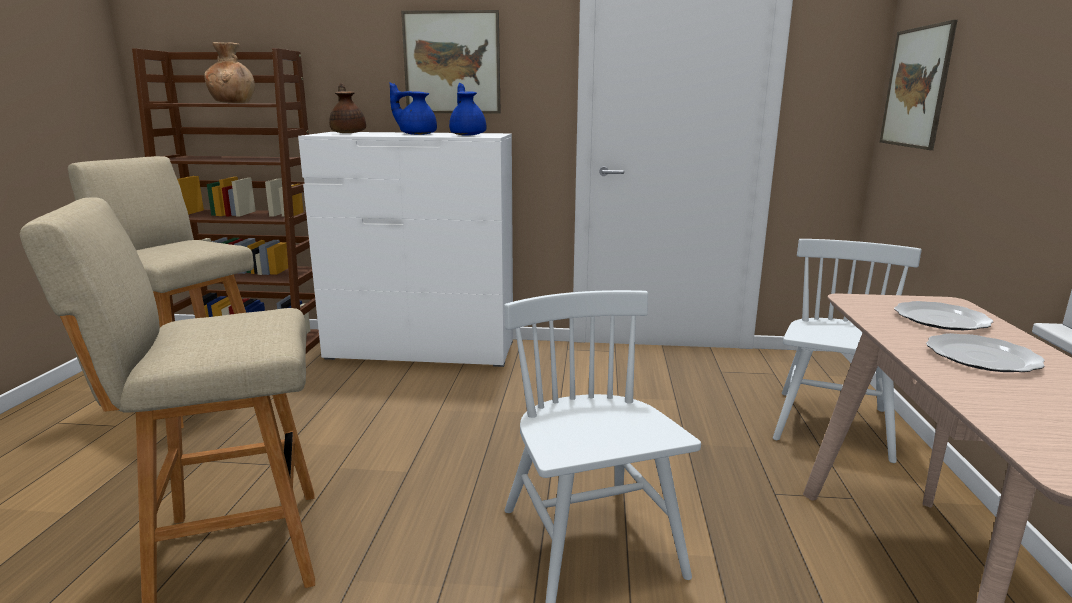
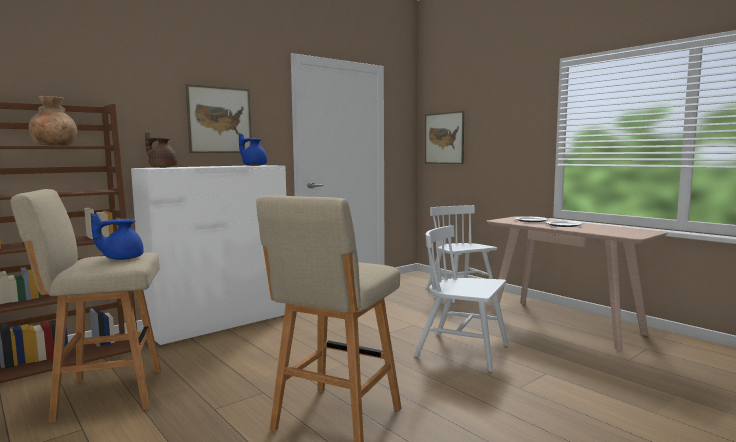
camera: 45 degrees left, 10 degrees down
blue teapot [390,82,437,135] -> blue teapot moved to [91,213,144,260]

